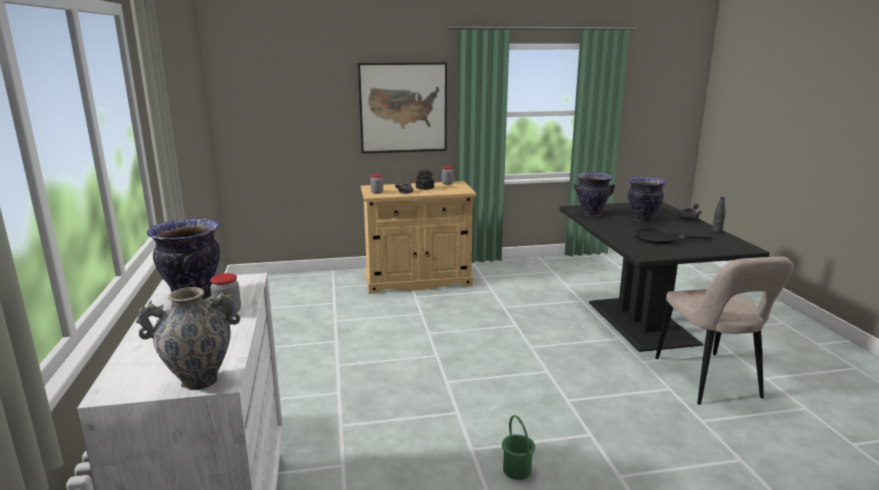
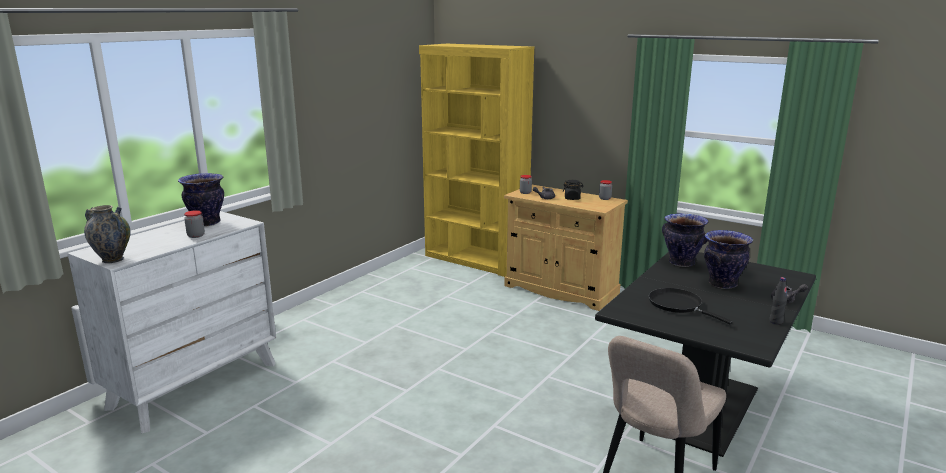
camera: 45 degrees right, 0 degrees up
picture [358,62,447,154] -> none
green bucket [502,415,535,480] -> none
none -> yellow bookcase [419,44,534,277]

